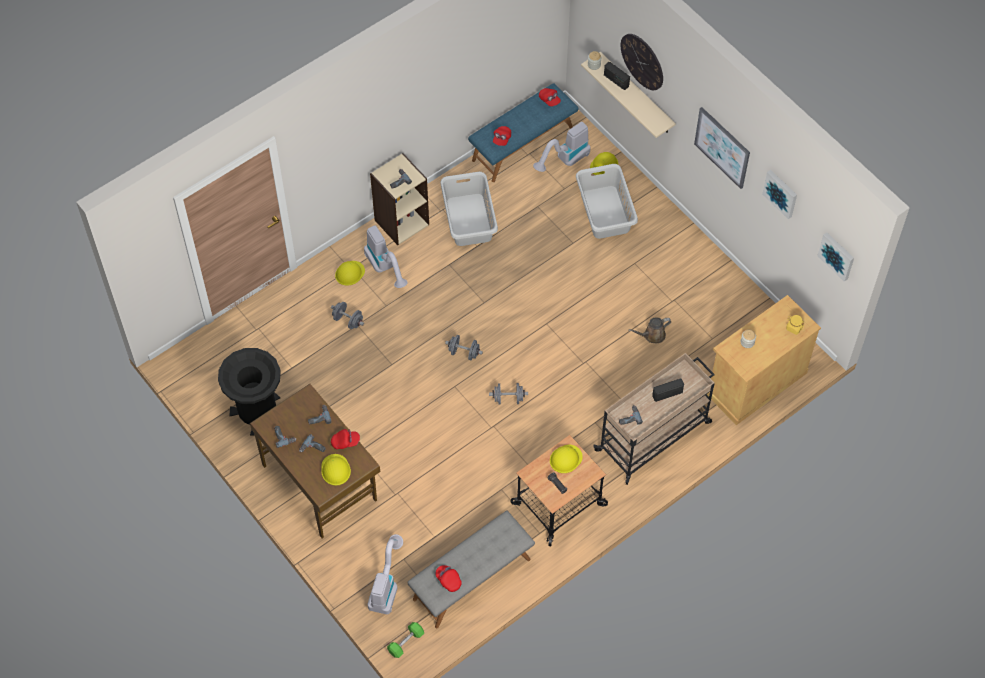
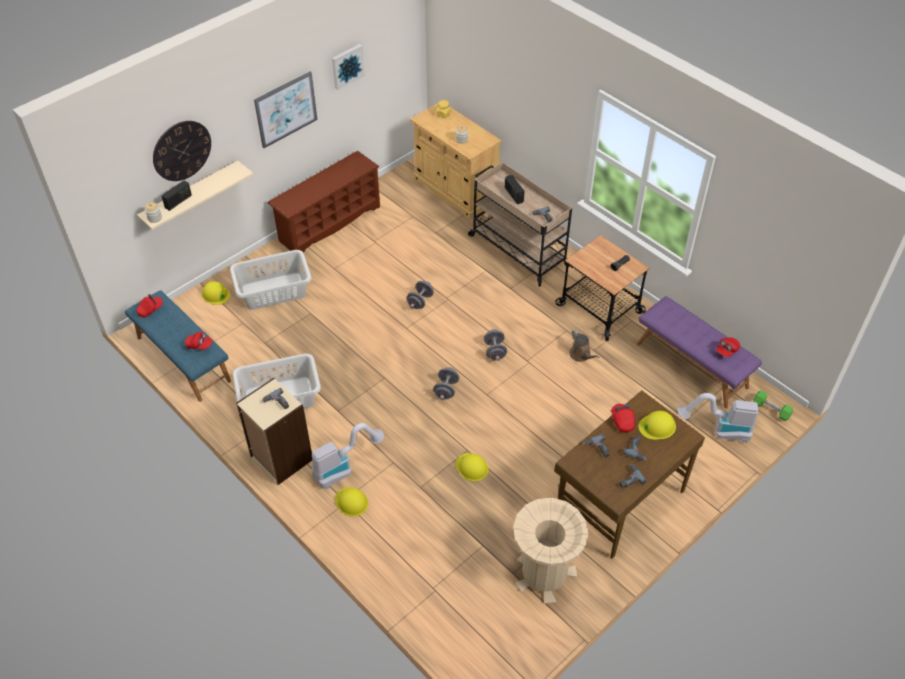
camera: 95 degrees left, 10 degrees down
black trash can [218,348,281,436] -> beige trash can [513,498,589,604]
grey dumbbell [331,302,364,329] -> grey dumbbell moved to [407,281,434,309]
grey bench [408,511,535,628] -> purple bench [637,296,762,408]
vacuum cleaner [533,122,591,172] -> none
yellow hard hat [550,445,583,473] -> yellow hard hat moved to [455,453,488,481]
brown watering can [628,318,671,343] -> brown watering can moved to [569,329,599,362]
picture [818,232,854,282] -> none
none -> brown shoe rack [268,151,380,253]

